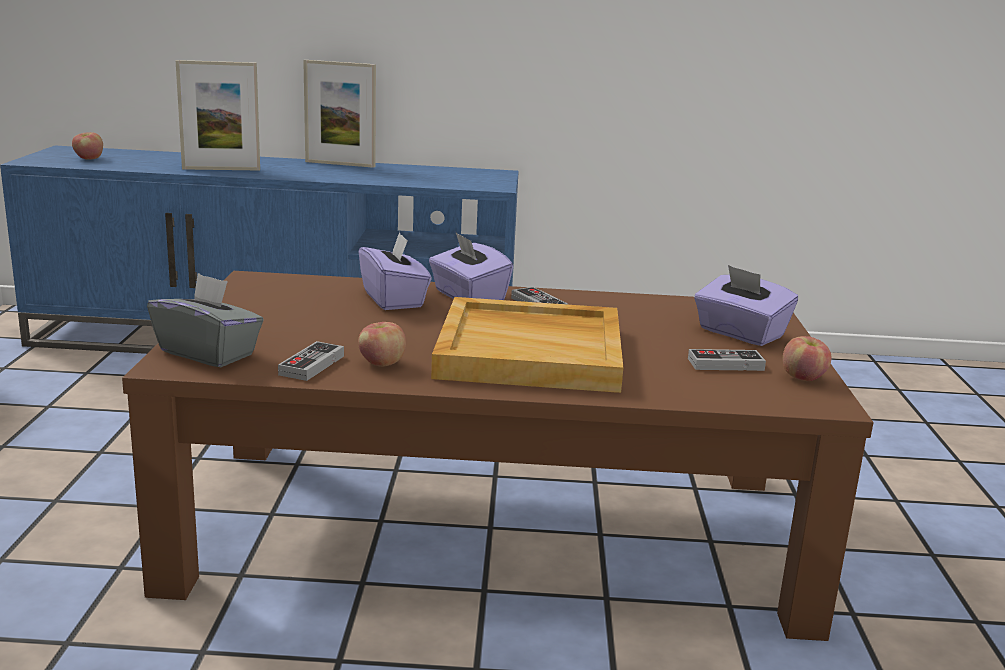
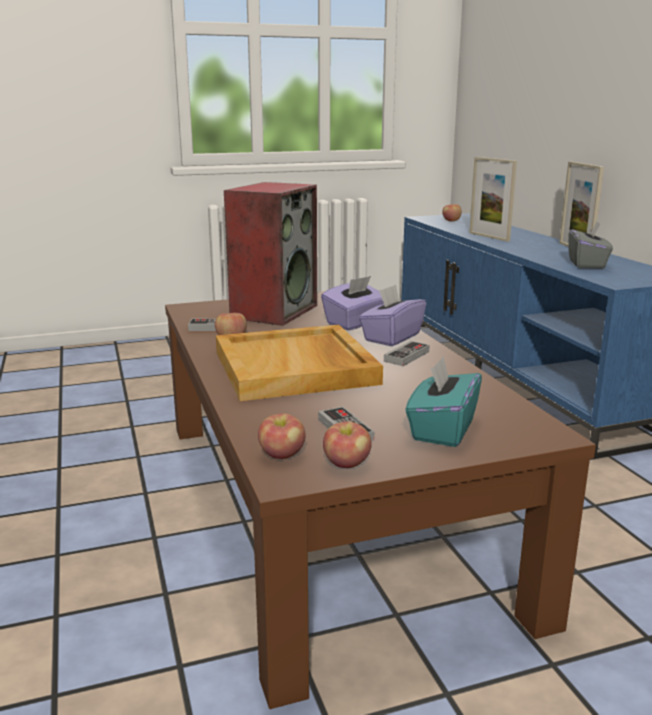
camera: 70 degrees right, 0 degrees up
grey tissue box [147,273,264,367] -> grey tissue box moved to [568,222,613,269]
purple tissue box [694,265,798,346] -> turquoise tissue box [405,356,482,447]
none -> speaker [224,182,317,326]
none -> apple [258,413,305,459]

